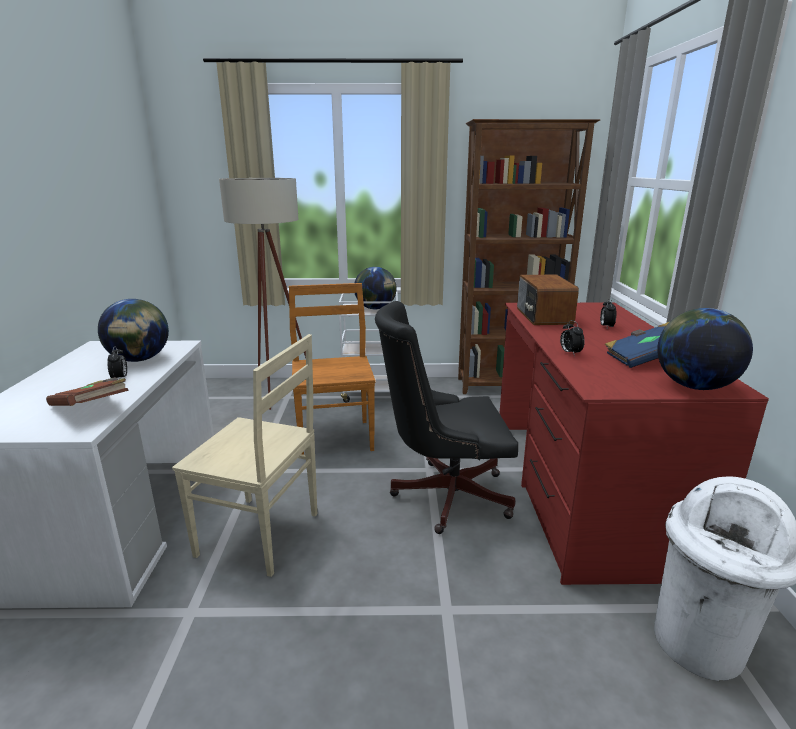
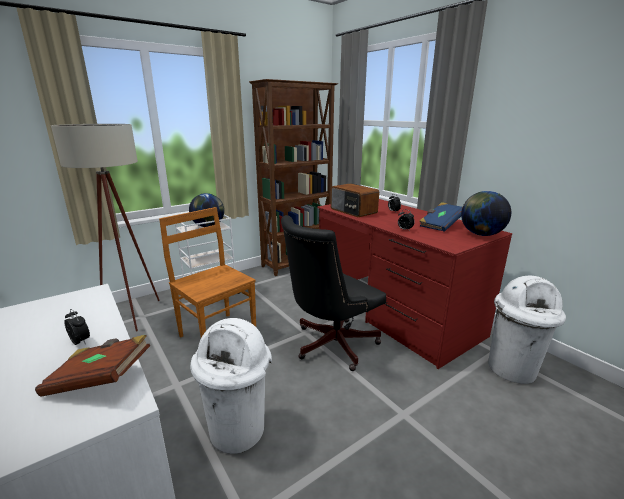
camera: 35 degrees left, 0 degrees up
globe [98,299,169,362] -> none
beige chair [172,334,317,577] -> white trash can [190,318,272,454]

